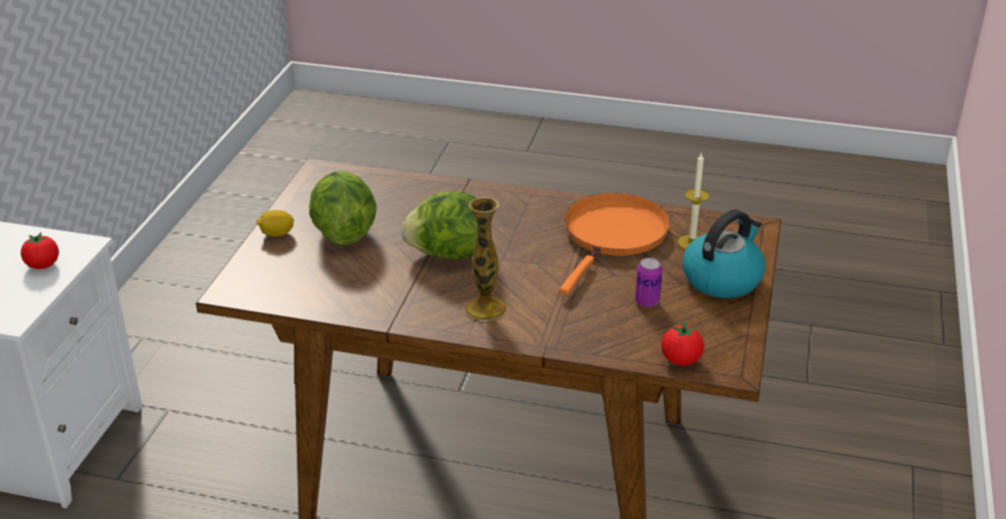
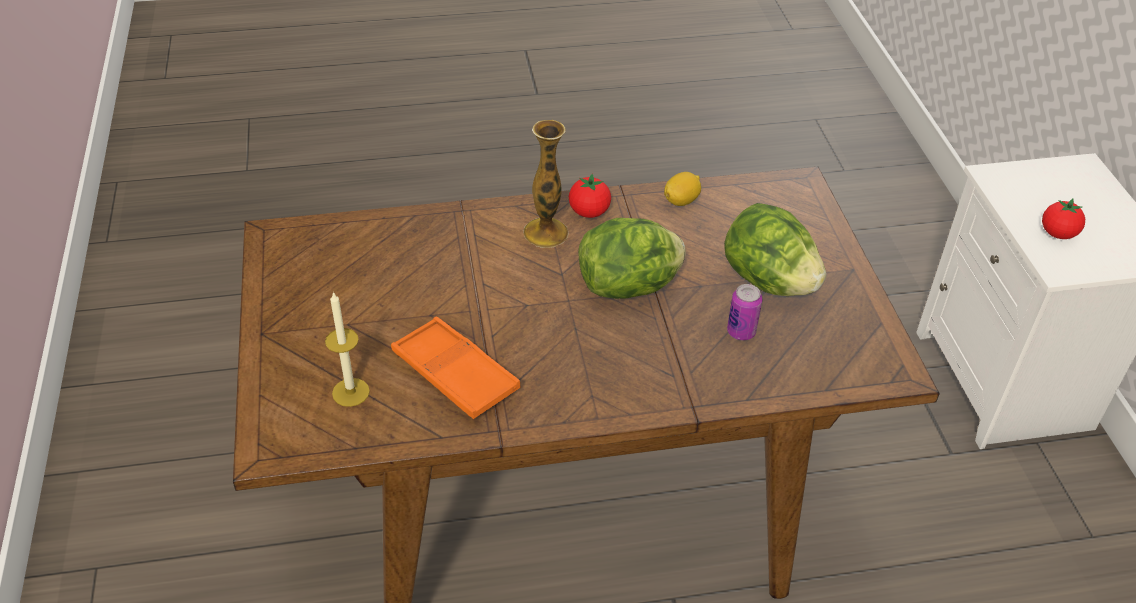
camera: 155 degrees right, 10 degrees up
lemon [256,210,294,237] -> lemon moved to [664,172,701,206]
orange frying pan [559,193,670,295] -> orange tray [391,317,521,419]
can [635,257,663,307] -> can moved to [727,284,762,341]
tomato [661,321,704,366] -> tomato moved to [569,174,611,218]
kettle [683,209,765,298] -> none

